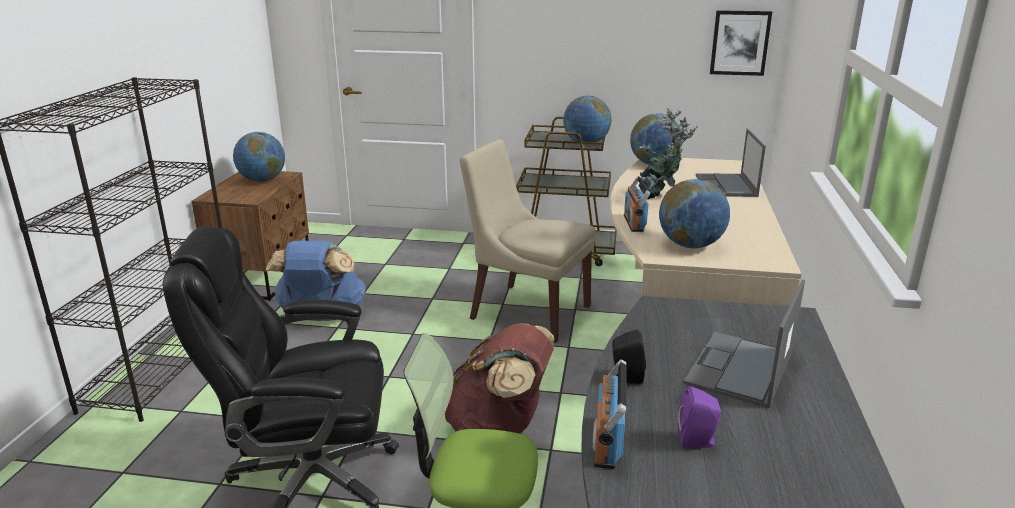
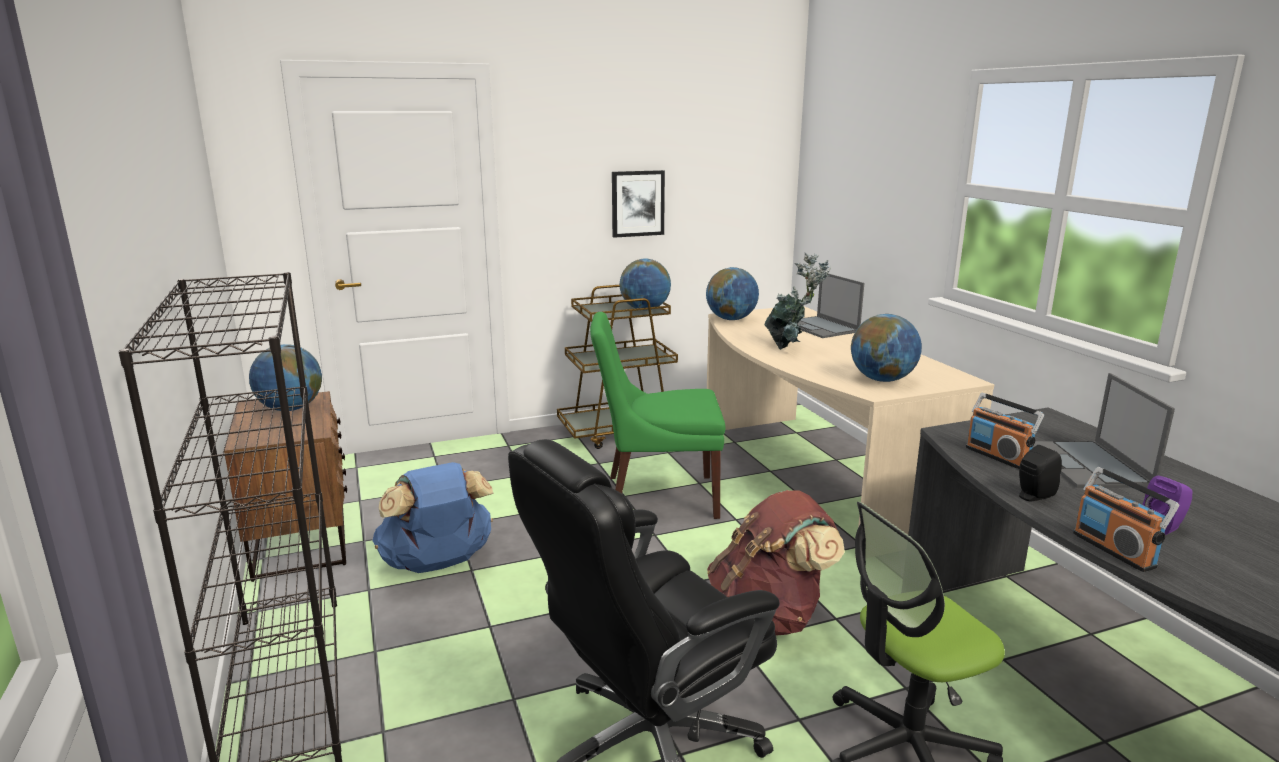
camera: 30 degrees left, 5 degrees down
beige chair [460,139,596,343] -> green chair [590,312,726,519]
radio [624,176,651,232] -> radio moved to [966,393,1044,469]
picture [710,10,772,76] -> picture moved to [612,170,665,238]

